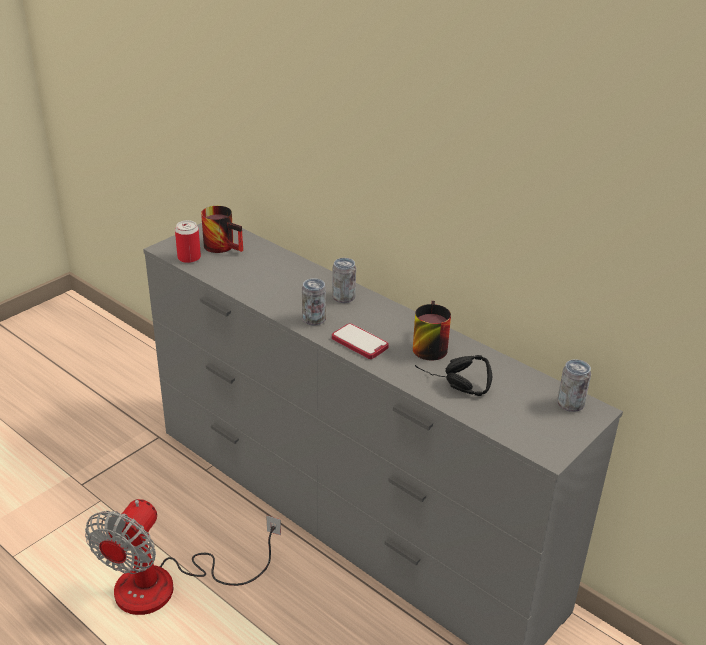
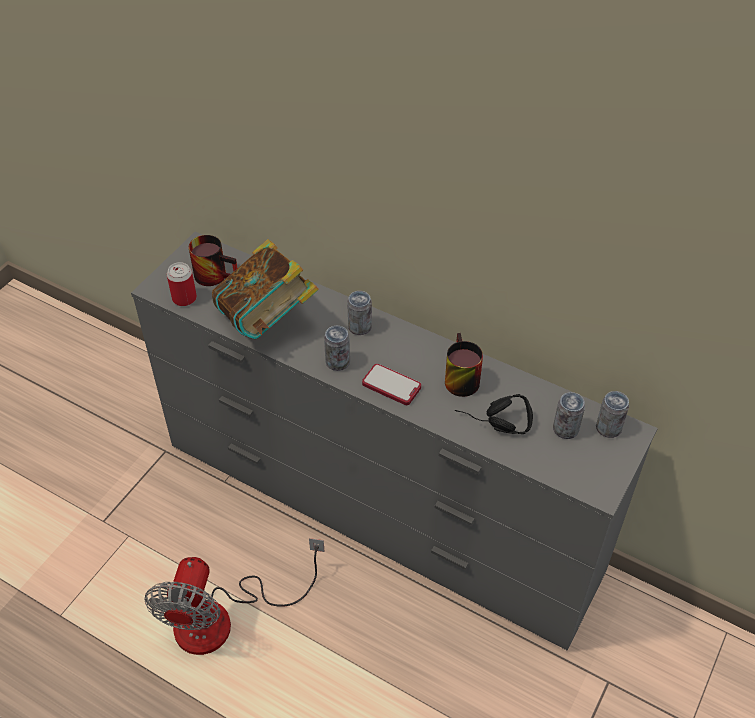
camera: 10 degrees left, 15 degrees up
none -> book [212,239,319,339]
none -> can [553,392,585,439]

